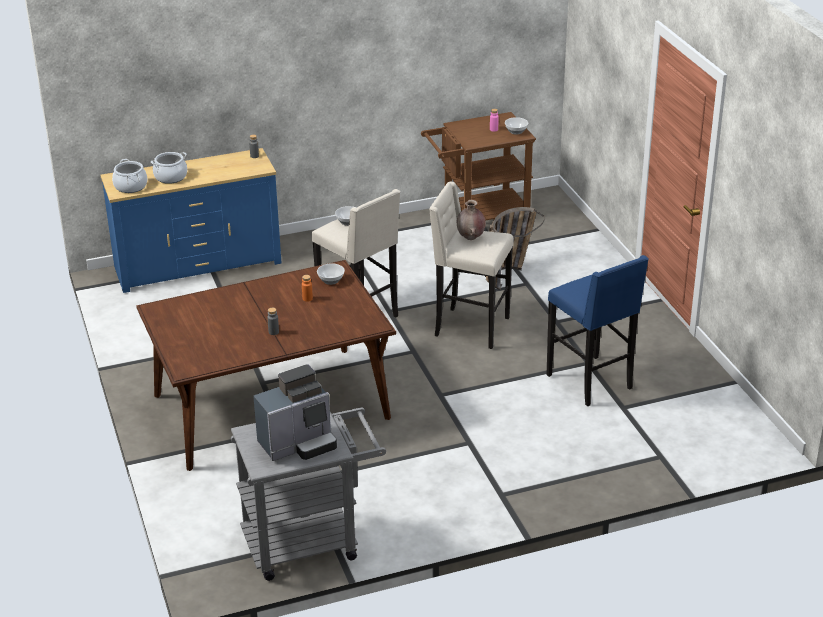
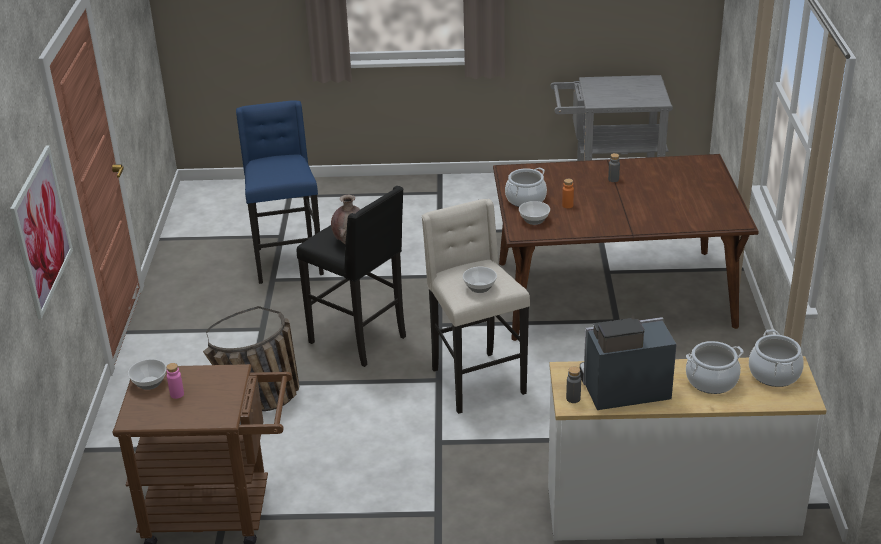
camera: 160 degrees left, 0 degrees up
blue dresser [101,148,282,293] -> white dresser [548,356,827,541]
coffee machine [253,364,337,461] -> coffee machine moved to [580,317,677,410]
beige stool [429,182,514,349] -> black stool [297,186,406,367]
none -> picture [10,145,73,319]
none -> cooking pot [505,168,547,207]

